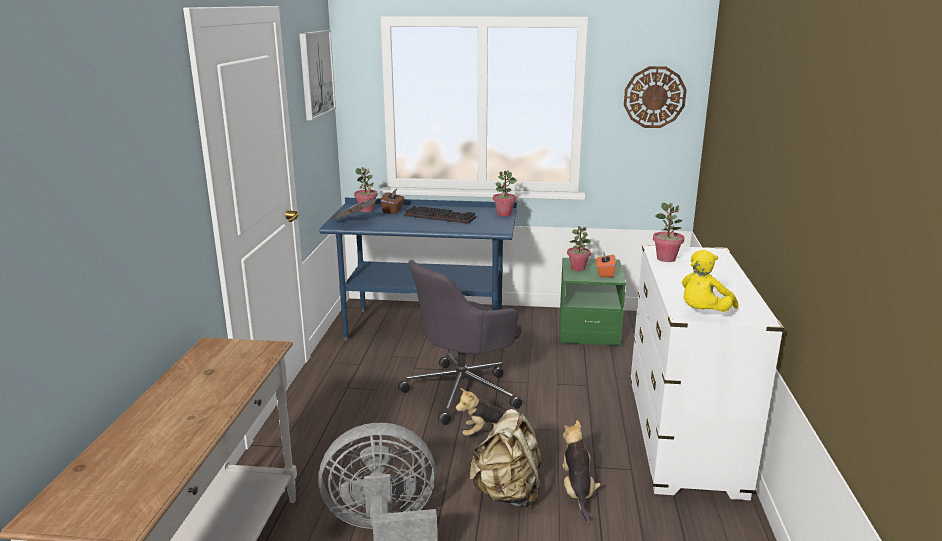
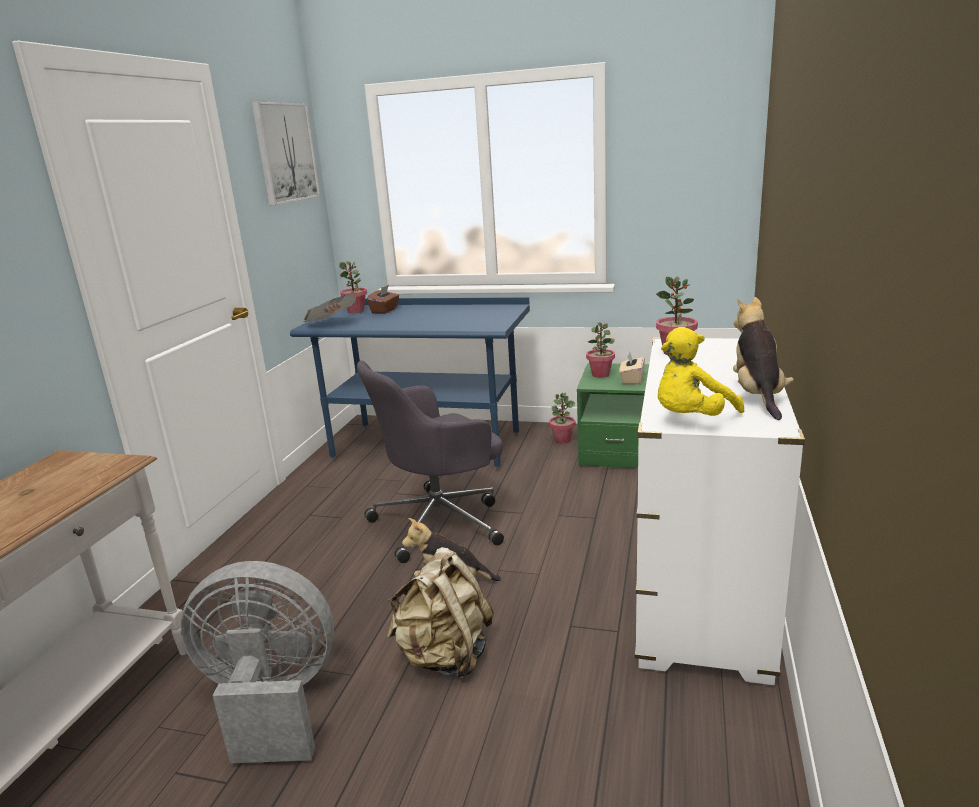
camera: 10 degrees right, 0 degrees up
keyboard [404,206,476,224] -> none
potted plant [493,170,517,216] -> potted plant moved to [549,393,575,443]
plush toy [562,420,601,522] -> plush toy moved to [733,297,794,420]
orange tissue box [596,253,616,277] -> beige tissue box [619,352,645,385]
wall clock [624,66,687,128] -> none

